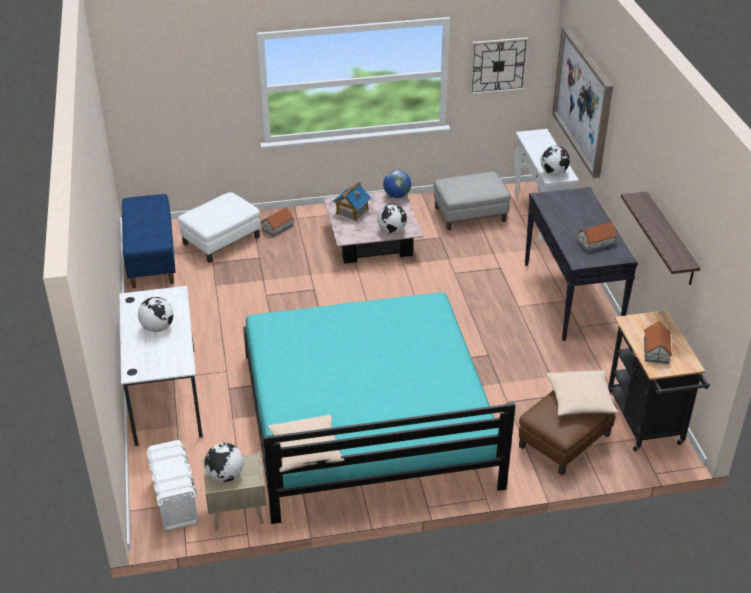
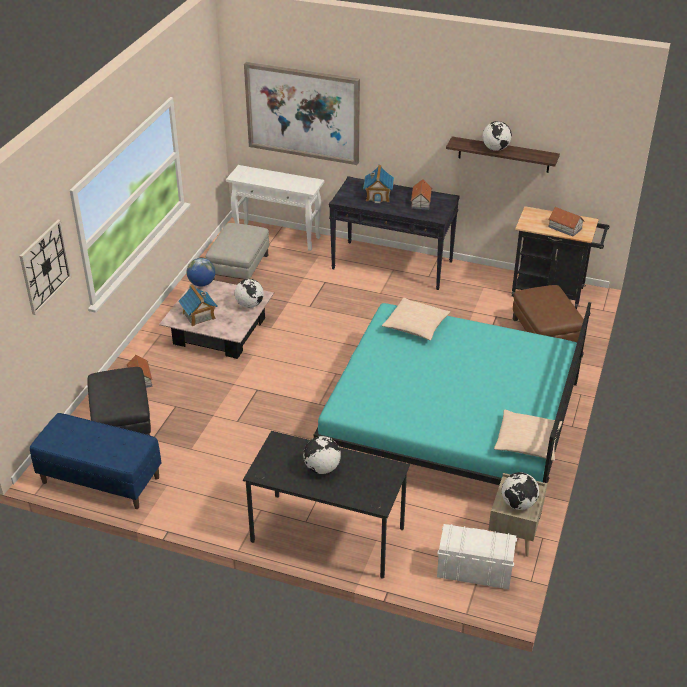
camera: 60 degrees left, 0 degrees up
white desk [120,286,203,446] -> black desk [243,431,410,579]
white ottoman [178,192,260,263] -> black ottoman [87,367,151,435]
wall clock [469,37,529,95] -> wall clock moved to [20,220,71,315]
globe [540,146,570,175] -> globe moved to [483,121,512,151]
beige pillow [546,370,618,416] -> beige pillow moved to [382,298,450,340]
none -> toy house [363,165,394,204]

